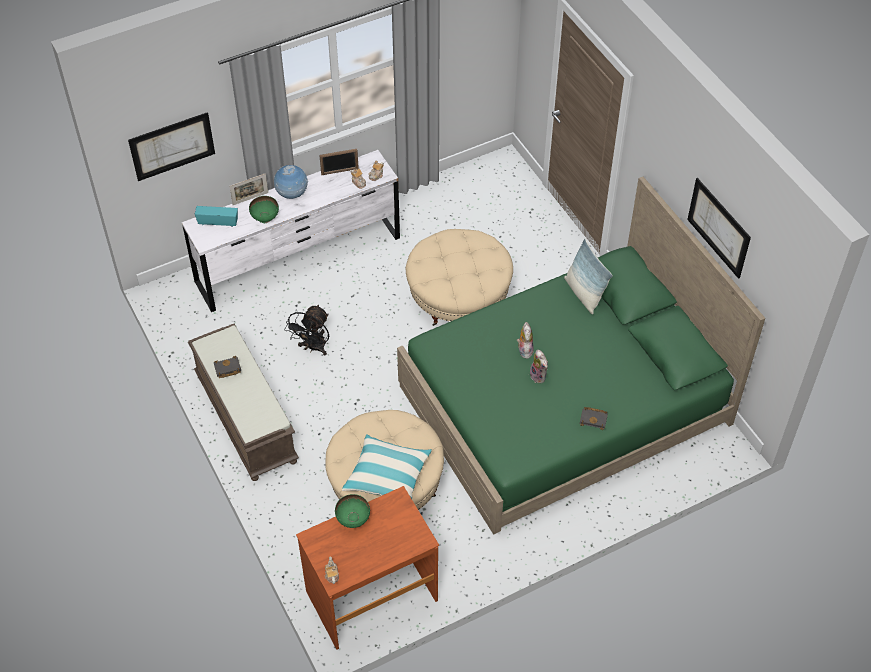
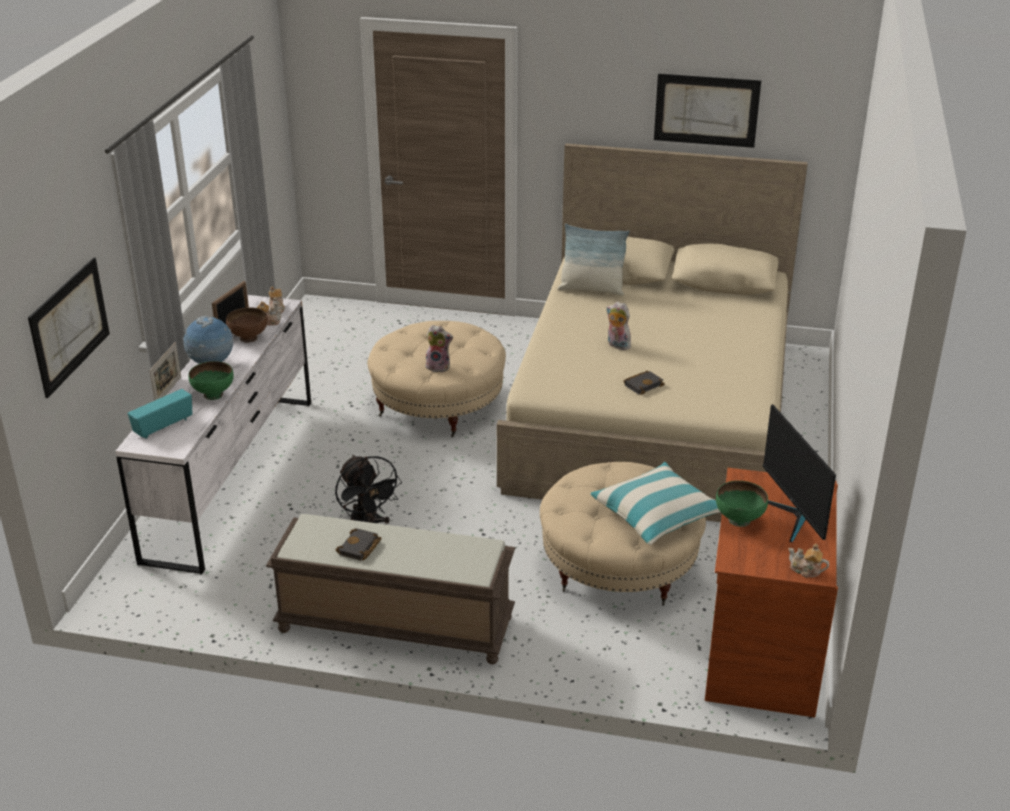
camera: 50 degrees left, 20 degrees down
green bed [397,177,765,535] -> beige bed [497,143,808,522]
plush toy [530,350,548,383] -> plush toy moved to [425,325,453,372]
black book [580,407,608,430] -> black book moved to [623,371,665,395]
none -> brown bowl [226,307,268,343]
none -> monitor [763,404,836,542]

